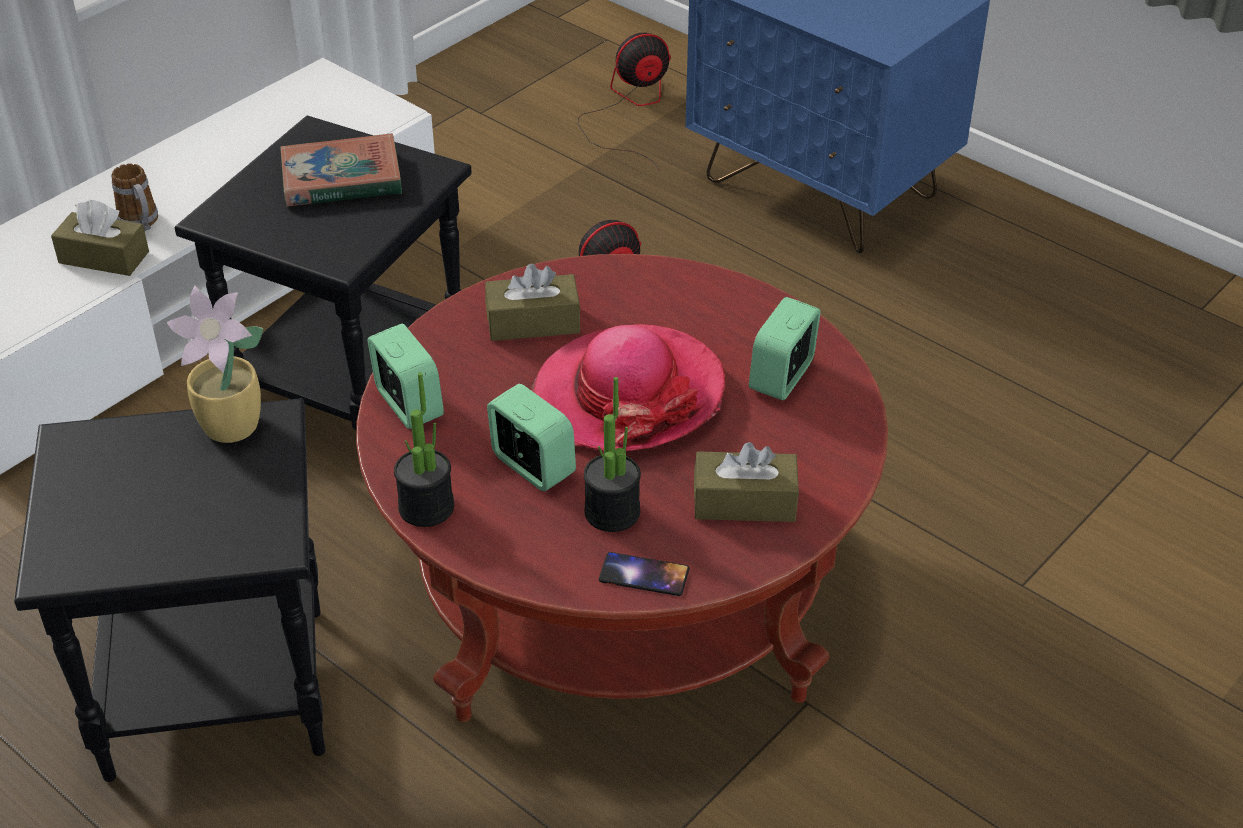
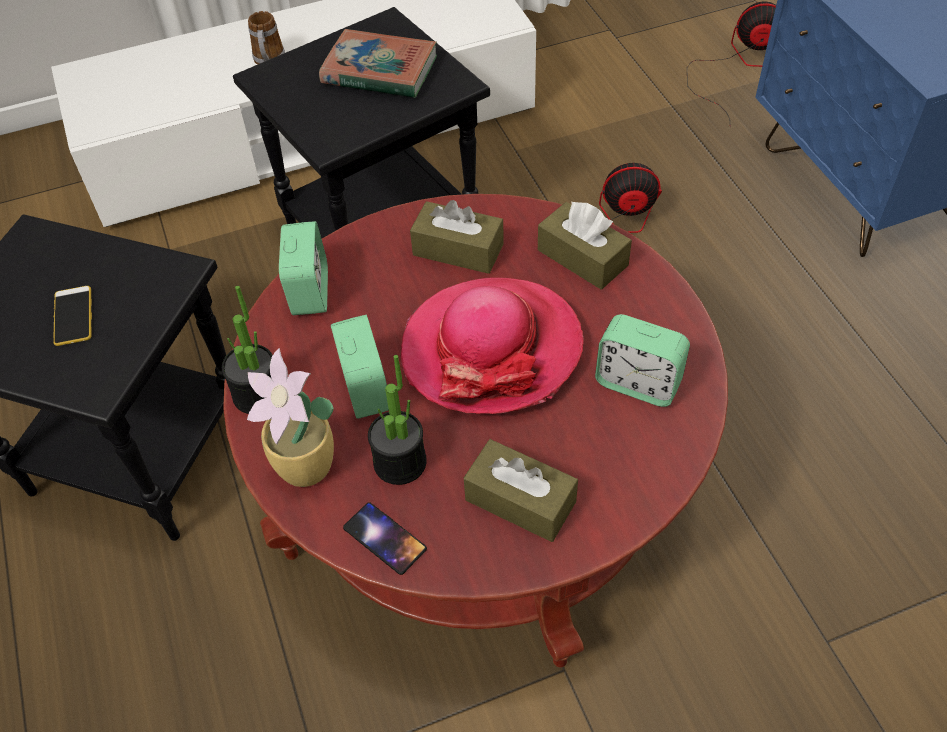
camera: 30 degrees right, 10 degrees up
brown tissue box [51,200,149,276] -> brown tissue box moved to [538,201,632,290]
potted plant [167,285,263,443] -> potted plant moved to [247,348,334,487]
alarm clock [749,297,821,400] -> alarm clock turned 120 degrees counterclockwise [595,314,690,407]
none -> phone [53,286,92,346]

